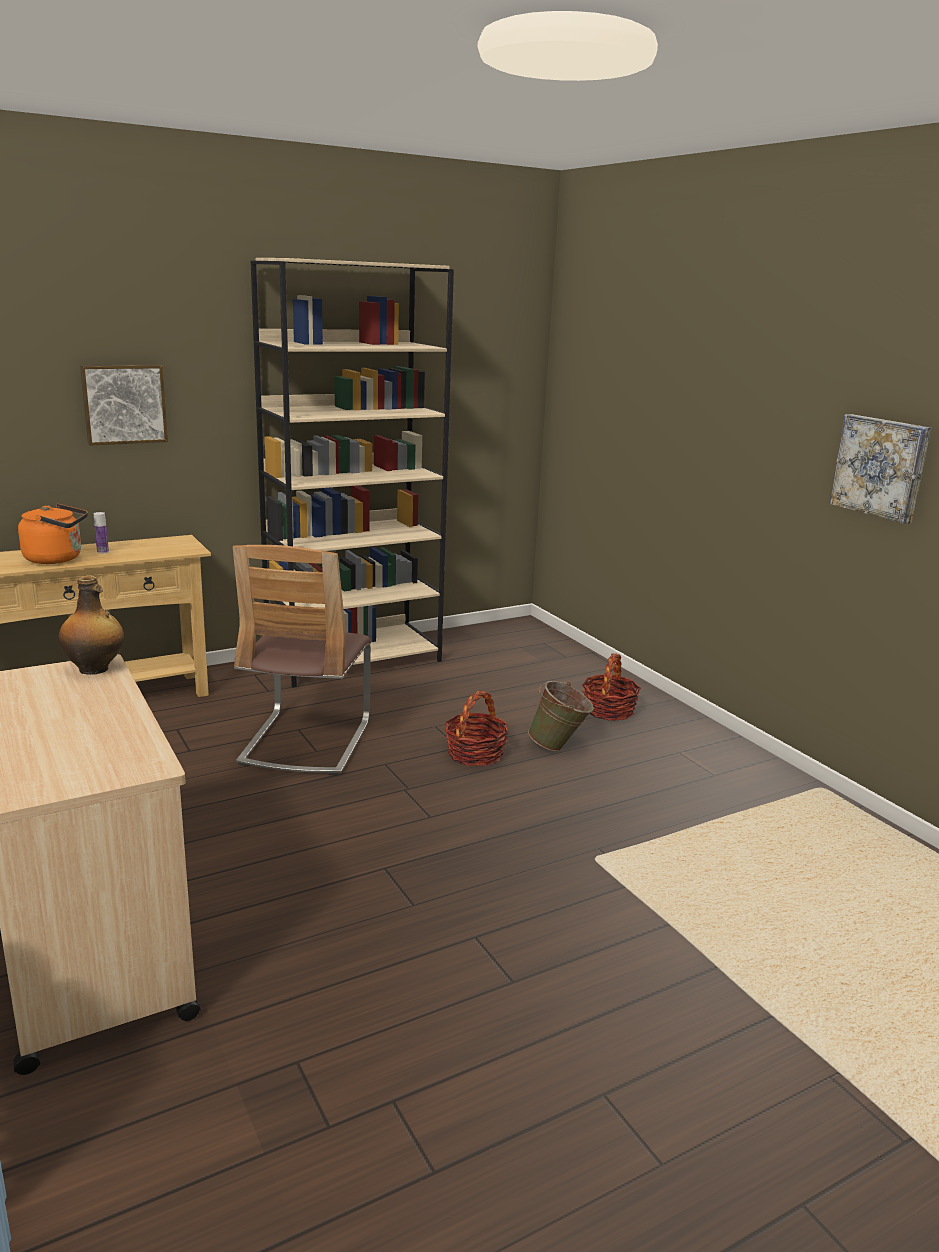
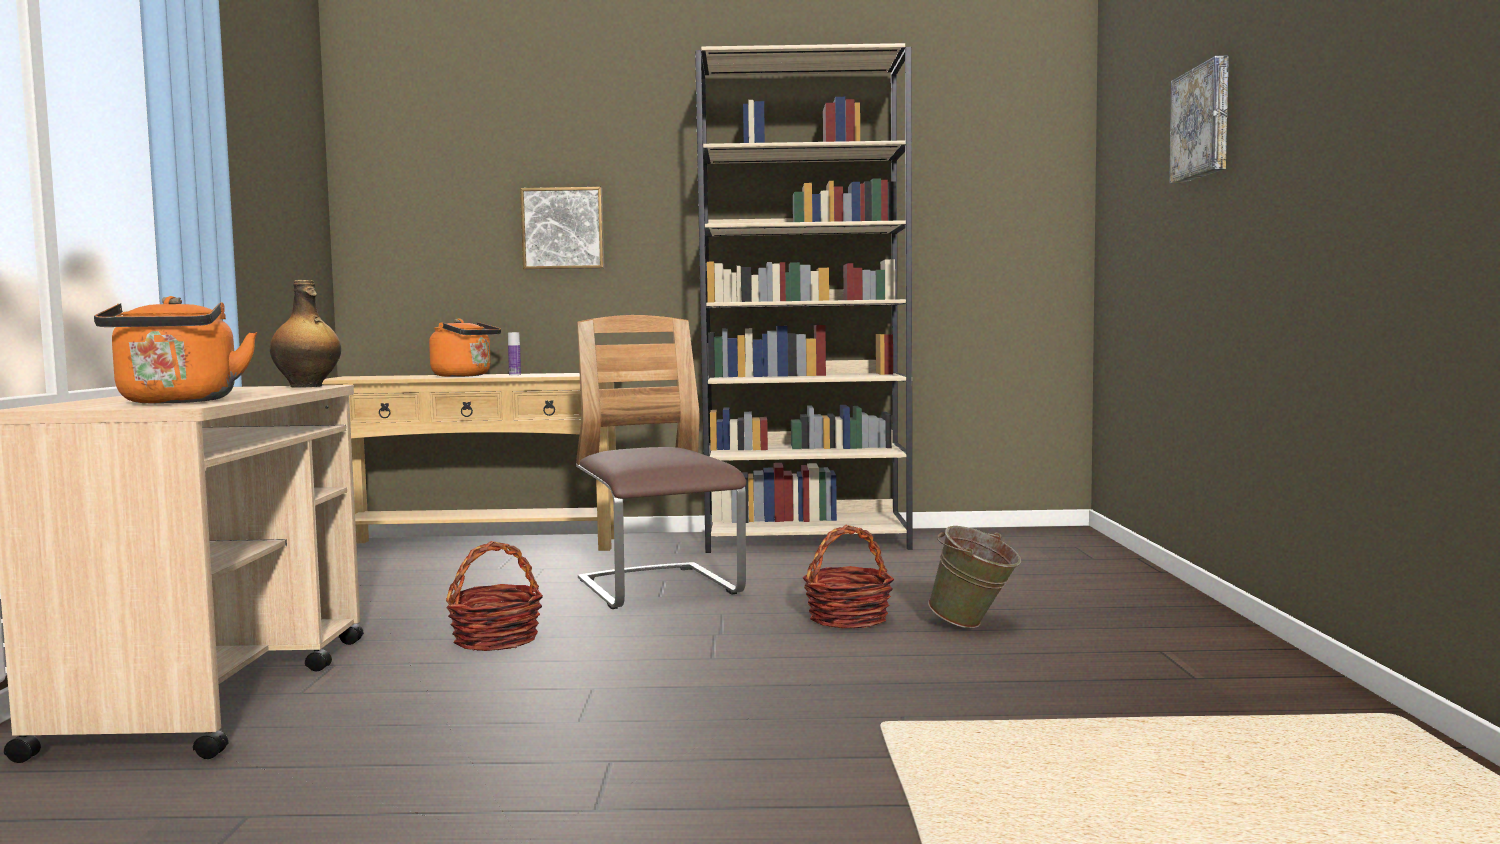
camera: 30 degrees right, 15 degrees down
chair [233,545,371,775] -> chair turned 120 degrees clockwise [576,315,746,609]
basket [582,653,641,721] -> basket moved to [446,541,543,651]
picture [829,414,931,524] -> picture moved to [1169,56,1229,184]
none -> orange kettle [94,296,257,404]

